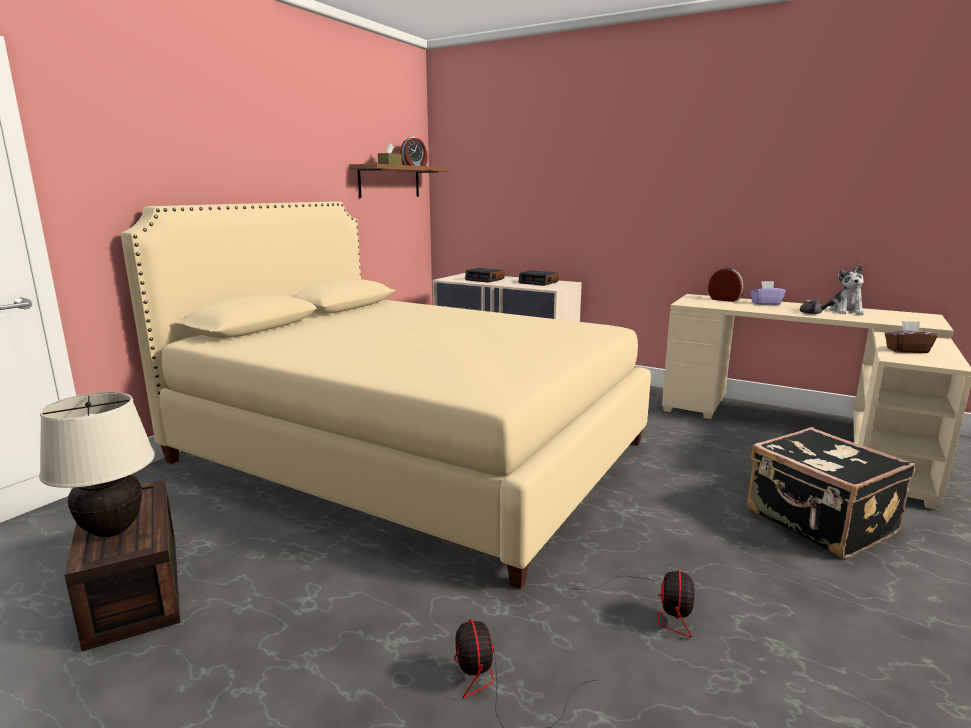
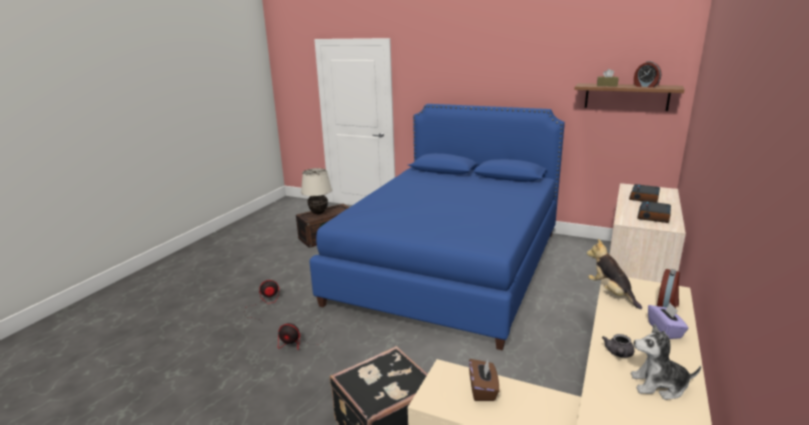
camera: 85 degrees right, 5 degrees up
beige bed [121,201,651,589] -> blue bed [309,104,565,350]
none -> plush toy [587,239,642,309]

